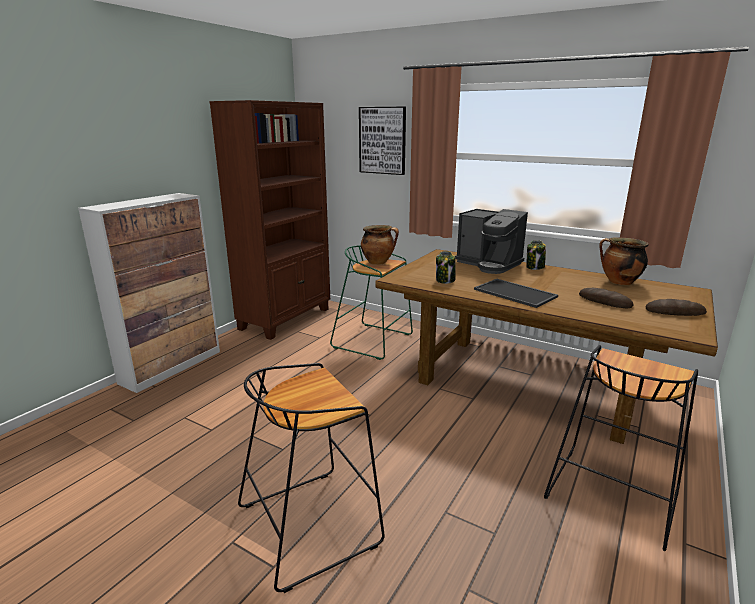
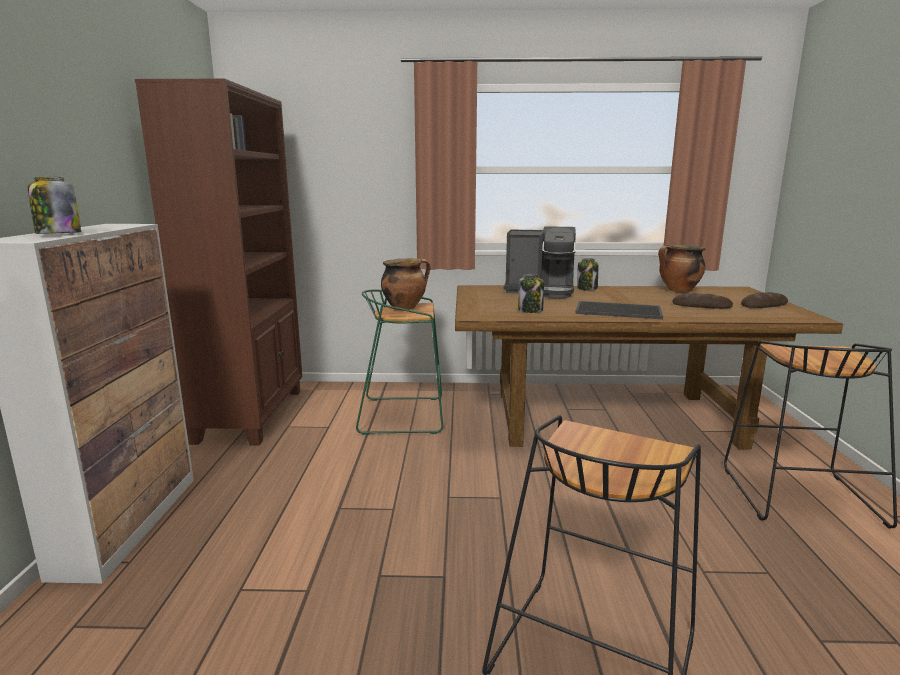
camera: 30 degrees left, 5 degrees down
picture [359,107,406,175] -> none
none -> jar [28,177,81,234]

